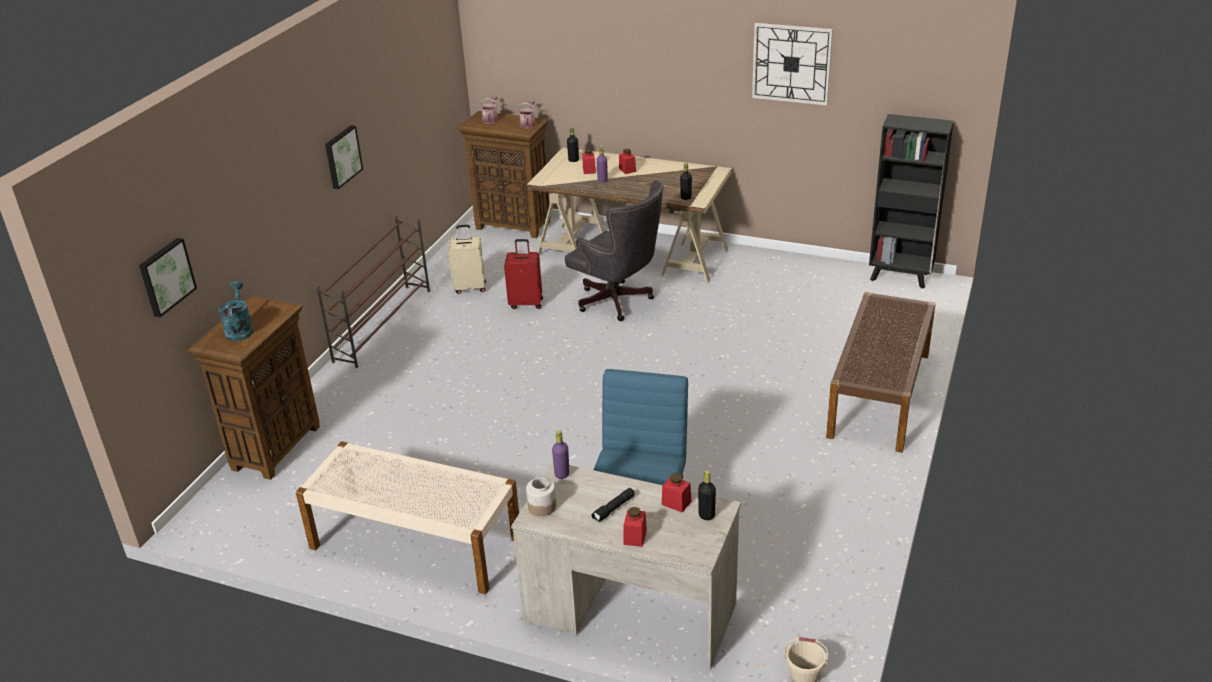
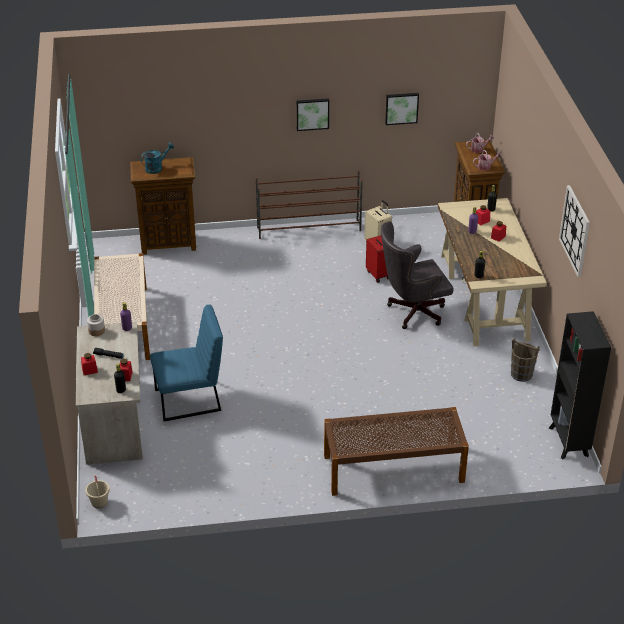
camera: 60 degrees right, 5 degrees up
picture [139,238,197,317] -> picture moved to [385,93,419,125]
grey office chair [565,180,663,321] -> grey office chair turned 60 degrees clockwise [381,221,454,329]
none -> brown bucket [511,337,540,382]

